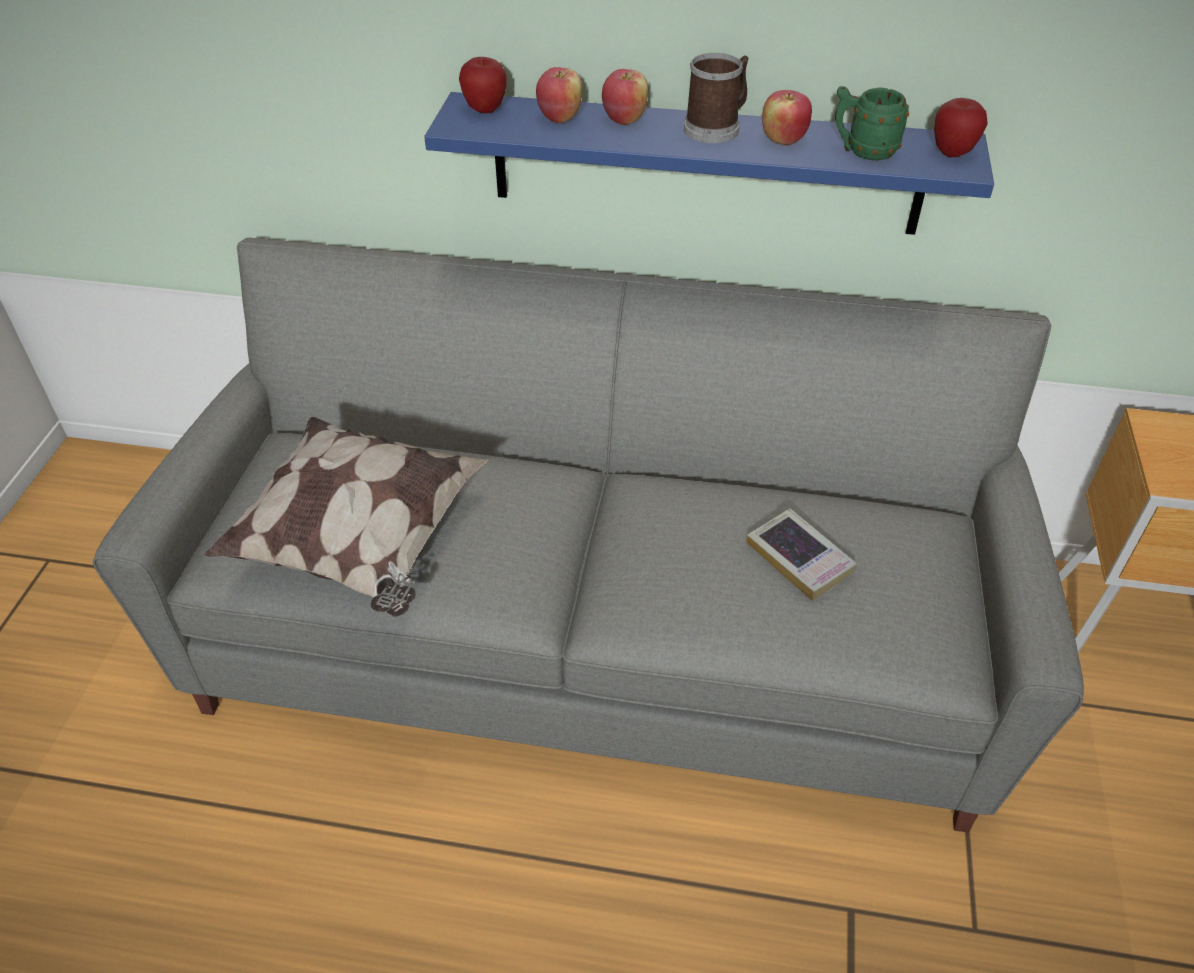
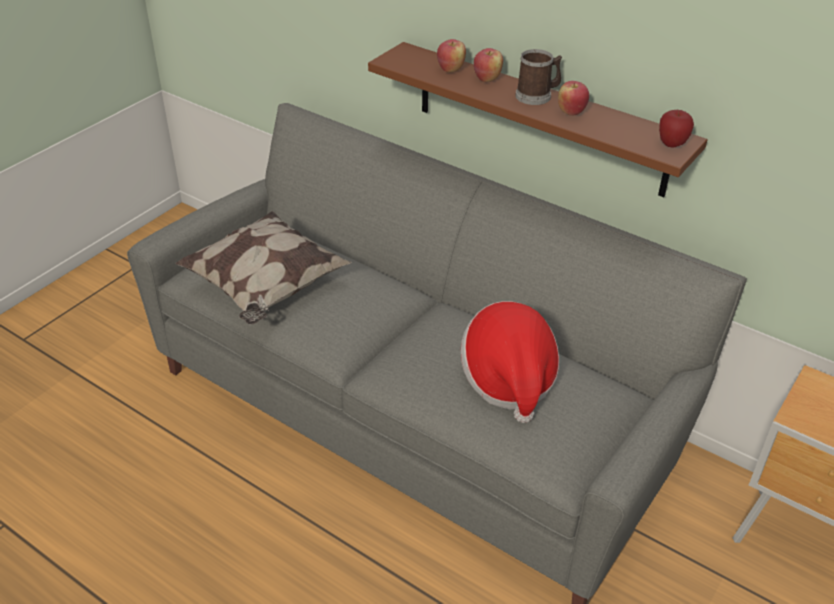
camera: 25 degrees right, 5 degrees down
blue shelf [424,92,994,235] -> brown shelf [368,42,708,197]
apple [459,57,507,113] -> none
book [746,508,857,601] -> hat [460,301,559,423]
green mug [835,86,909,160] -> none

